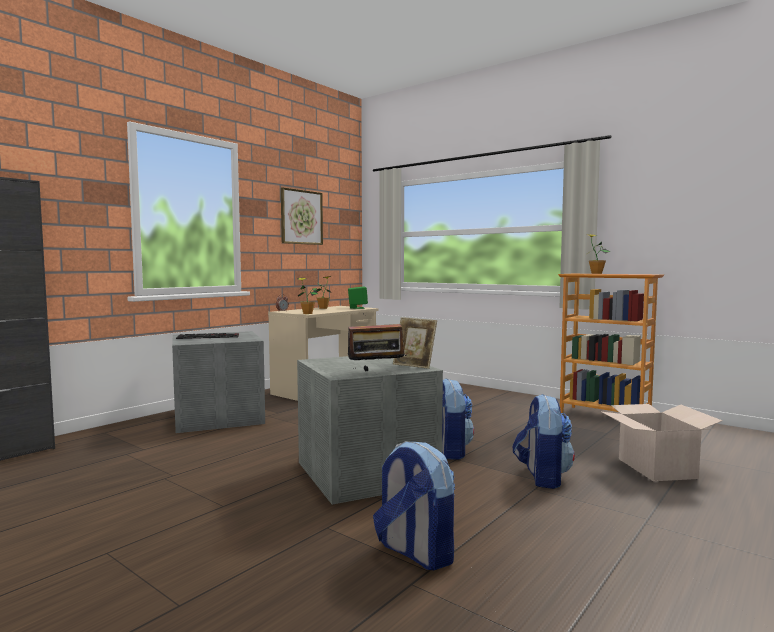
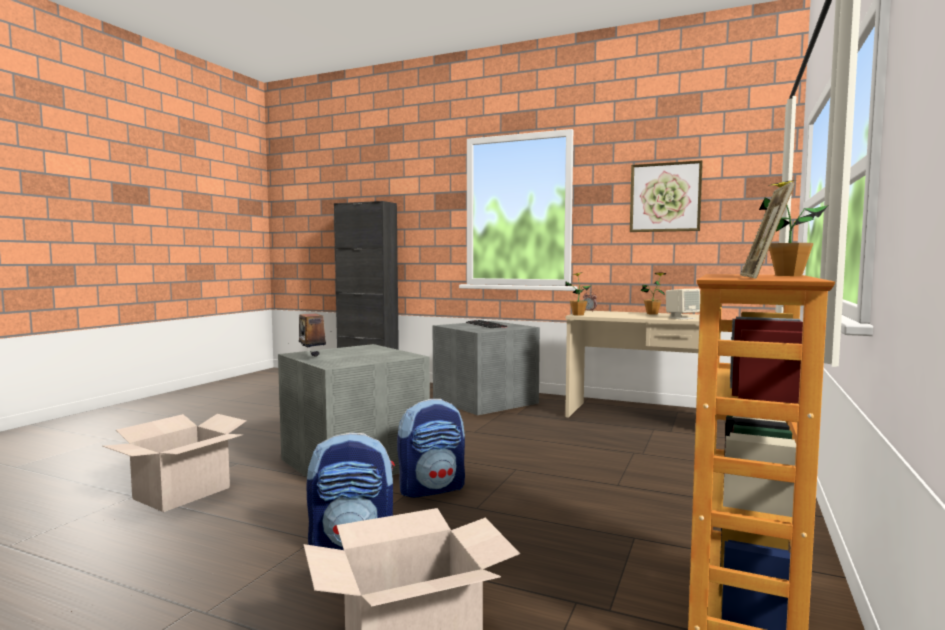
camera: 75 degrees right, 0 degrees up
green speaker [348,287,368,309] -> beige speaker [666,289,700,319]
backpack [373,441,455,570] -> cardboard box [103,414,247,512]
picture frame [393,317,437,369] -> picture frame moved to [740,182,795,279]

